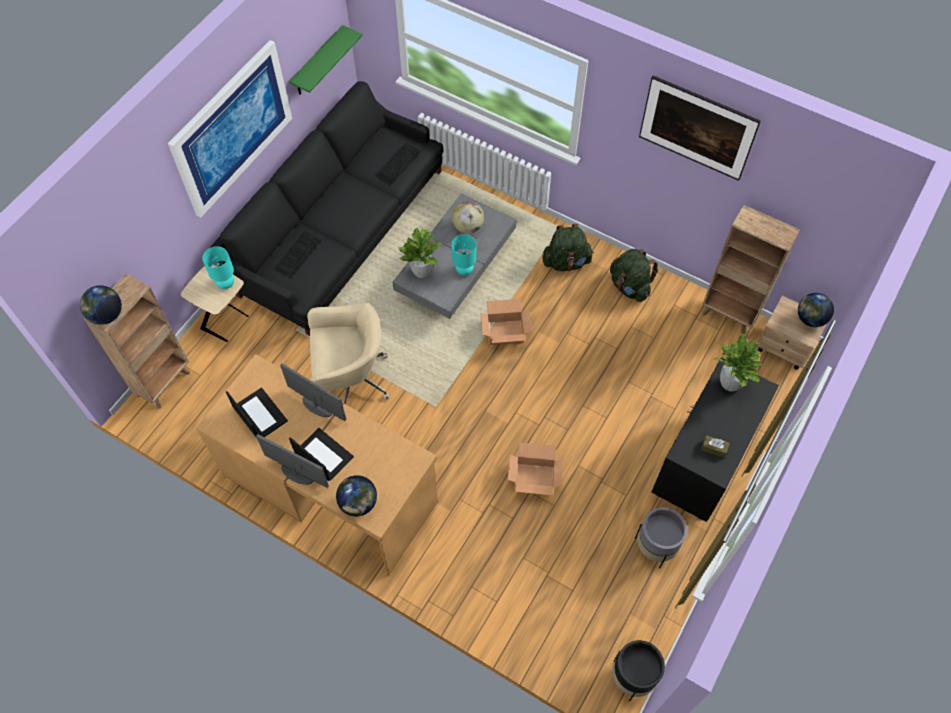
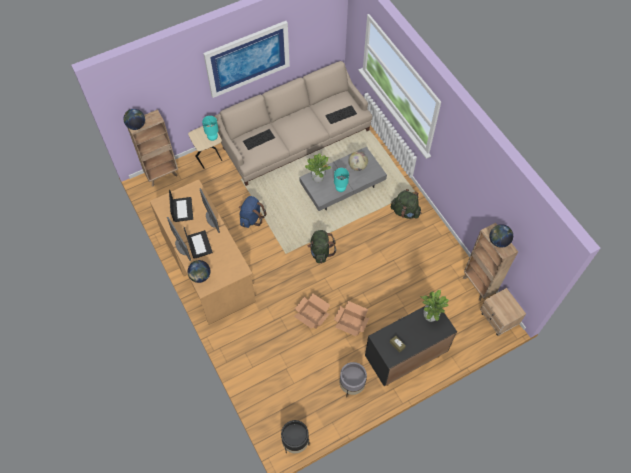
camera: 30 degrees right, 0 degrees up
black sofa [210,81,444,336] -> beige sofa [214,61,372,186]
green shelf [289,25,362,95] -> none
beige office chair [307,303,389,404] -> blue backpack [239,196,267,228]
cardboard box [480,299,532,345] -> cardboard box moved to [334,301,369,336]
green backpack [610,249,658,302] -> green backpack moved to [308,230,336,263]
picture [639,76,761,181] -> none
globe [798,293,834,327] -> globe moved to [489,224,513,248]

